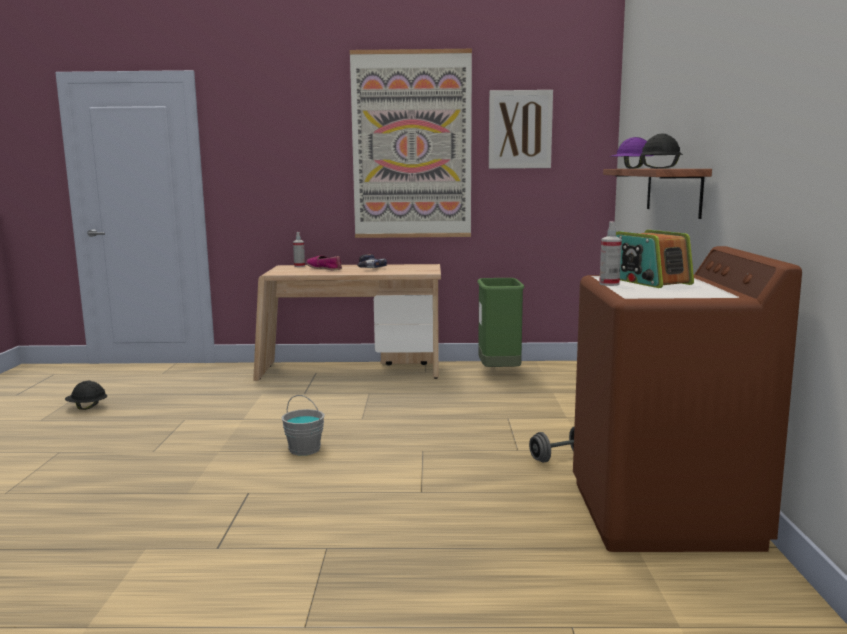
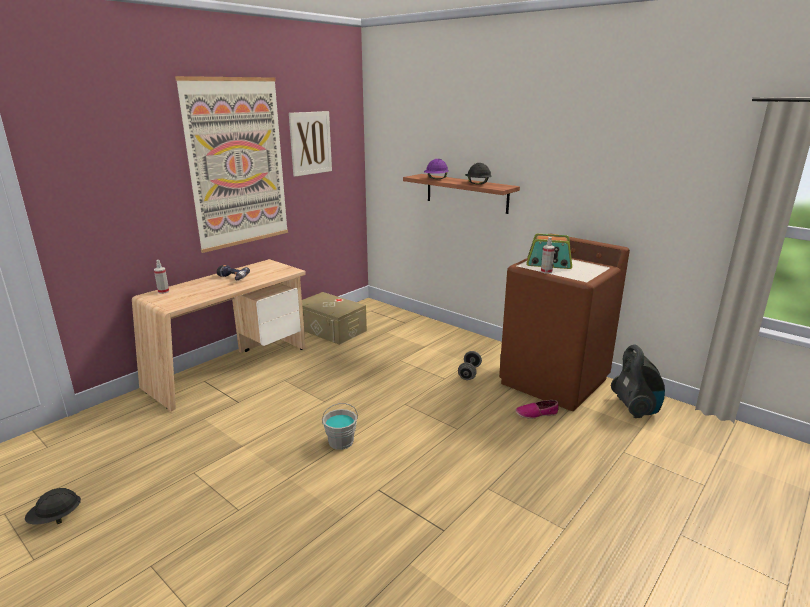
camera: 50 degrees left, 10 degrees up
shoe [306,255,342,270] -> shoe moved to [515,400,559,419]
green trash can [477,278,525,367] -> beige storage box [302,292,367,345]
none -> vacuum cleaner [611,344,665,418]

